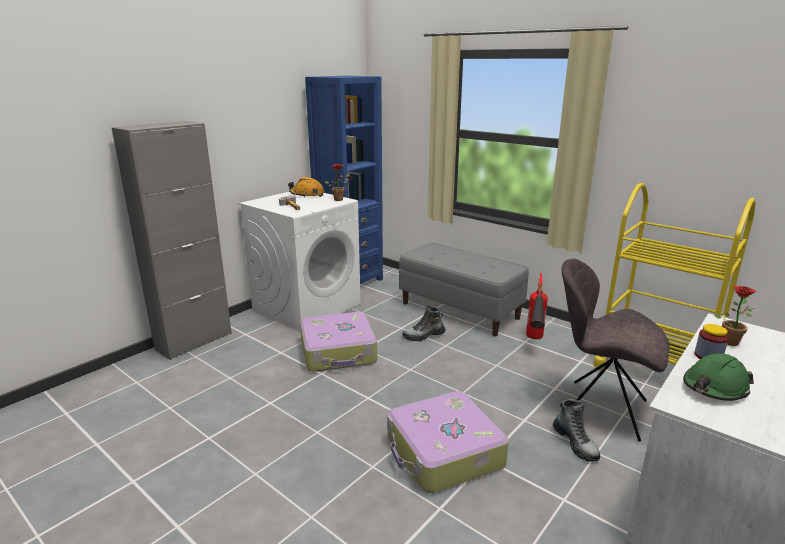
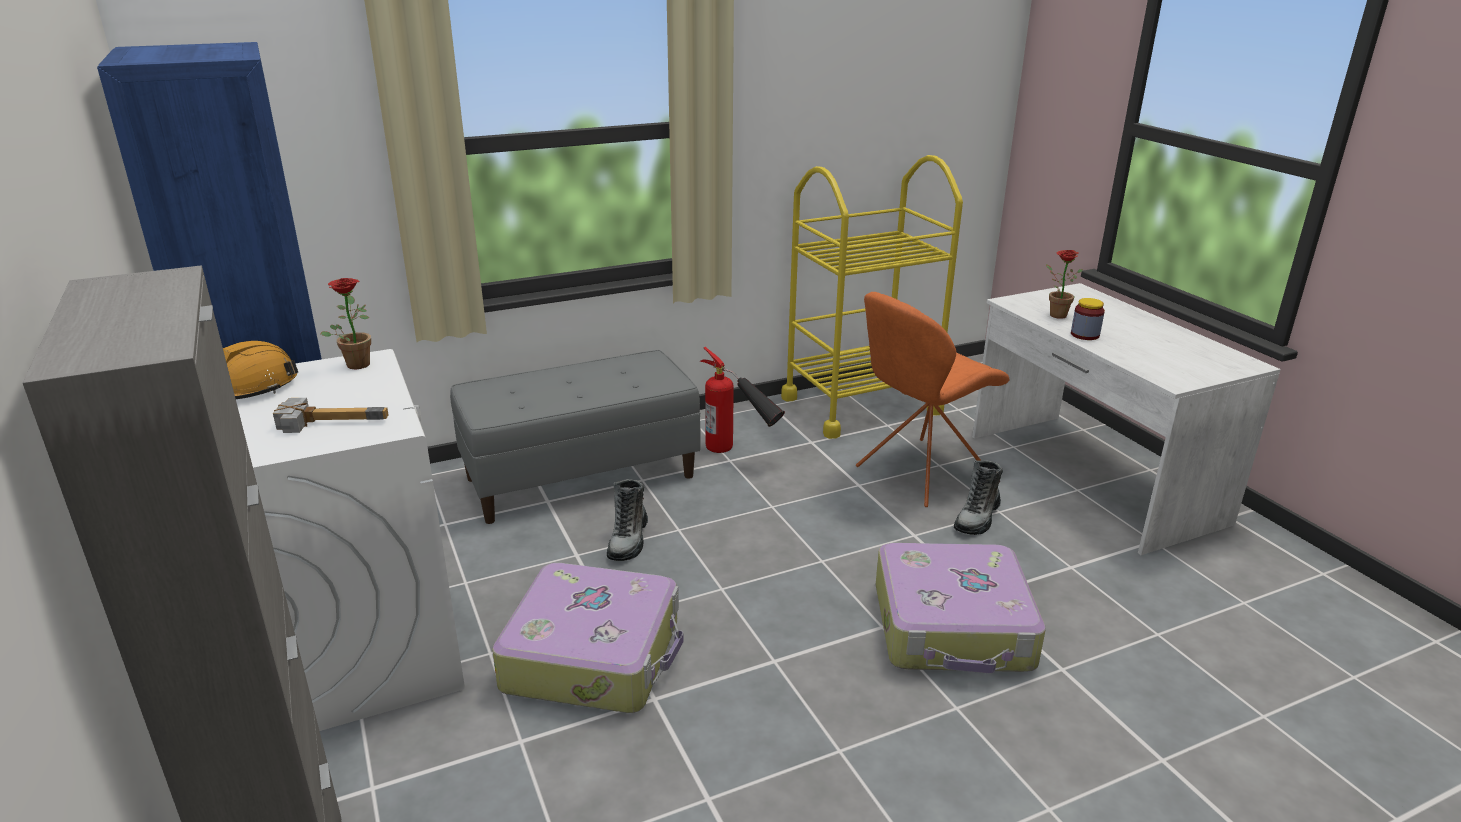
camera: 65 degrees left, 5 degrees up
boot [553,399,600,462] -> boot turned 120 degrees clockwise [954,460,1003,535]
grey chair [561,259,670,442] -> orange chair [856,292,1010,507]
green hard hat [683,353,754,401] -> none

